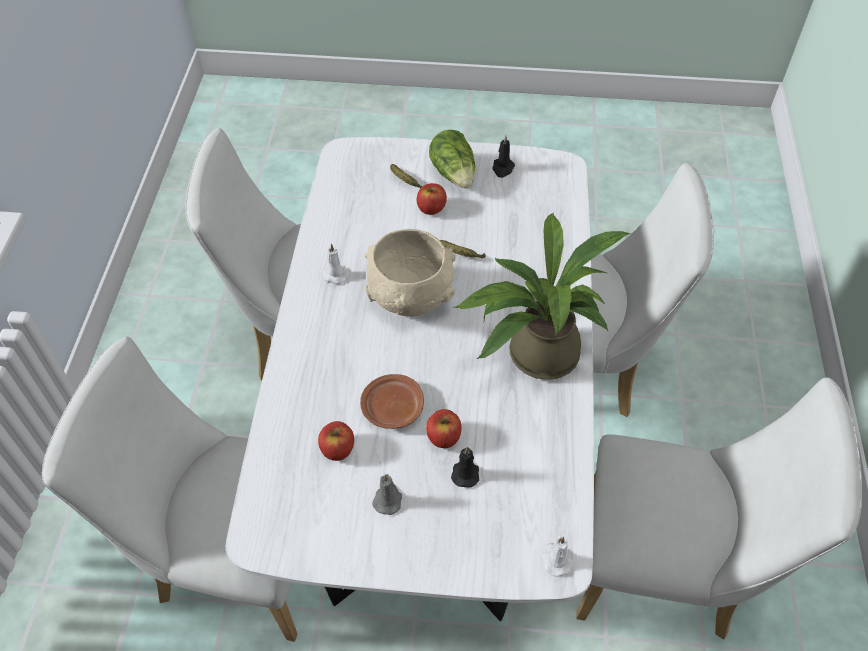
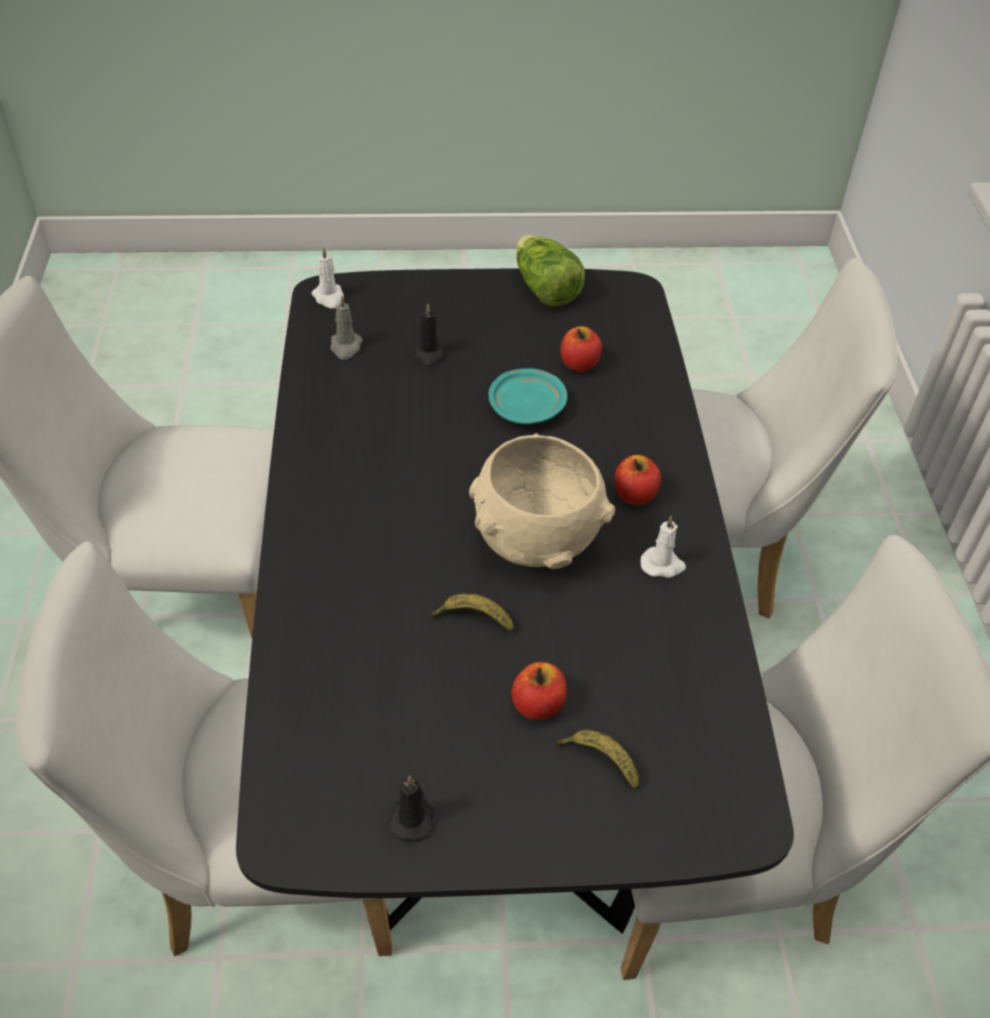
camera: 170 degrees right, 5 degrees down
white dining table [226,137,594,622] -> black dining table [236,268,794,936]
brown plate [360,374,424,429] -> turquoise plate [488,368,567,424]
grey candle [372,474,402,515] -> grey candle moved to [331,296,363,360]
apple [426,409,462,448] -> apple moved to [615,455,661,505]
lettuce [429,129,475,189] -> lettuce moved to [516,235,585,306]
potted plant [454,213,630,380] -> none

